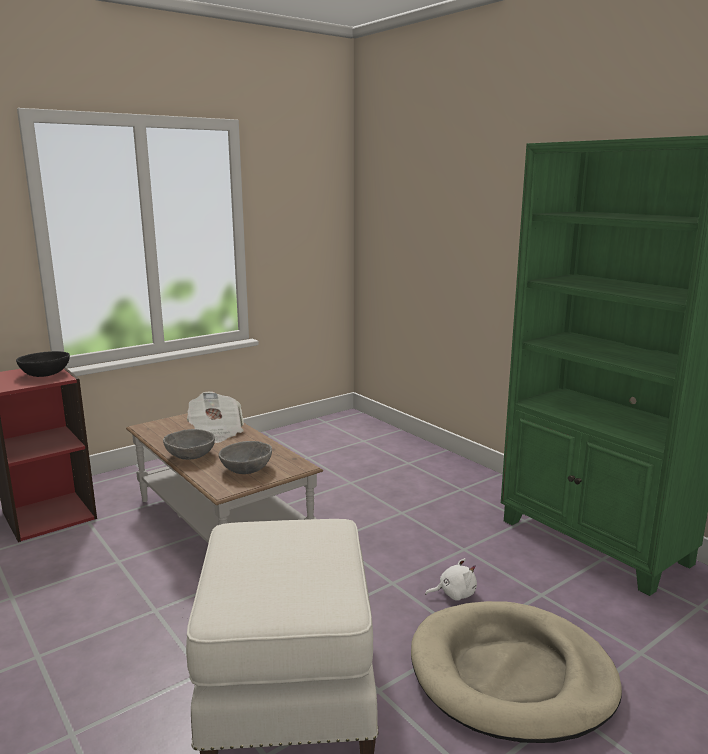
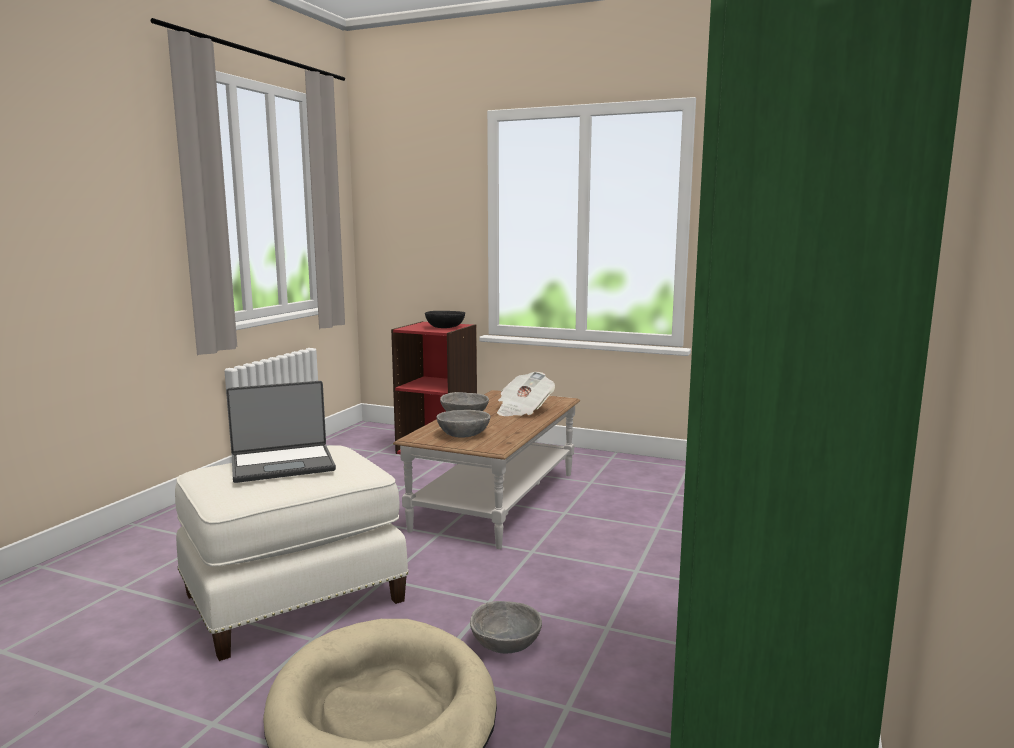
camera: 60 degrees right, 5 degrees down
white plush toy [425,558,477,601] -> grey bowl [470,601,542,654]
none -> laptop [226,381,336,483]

